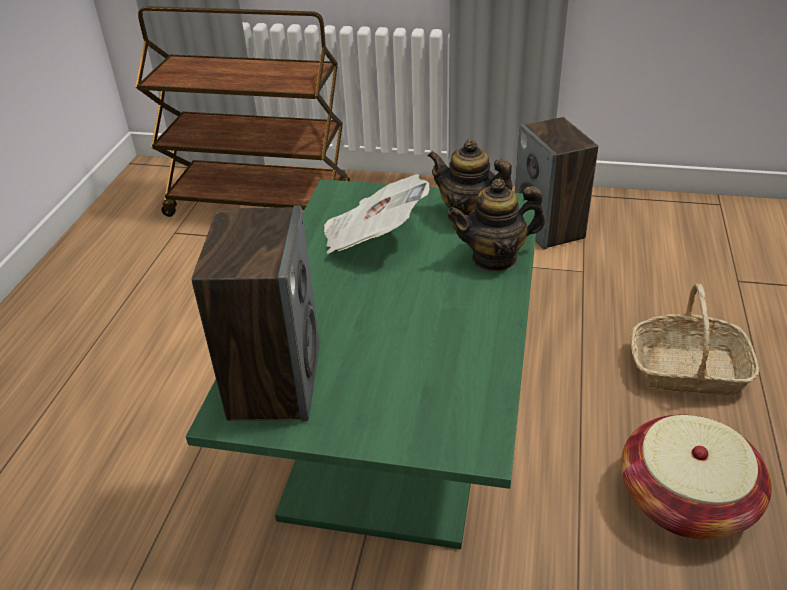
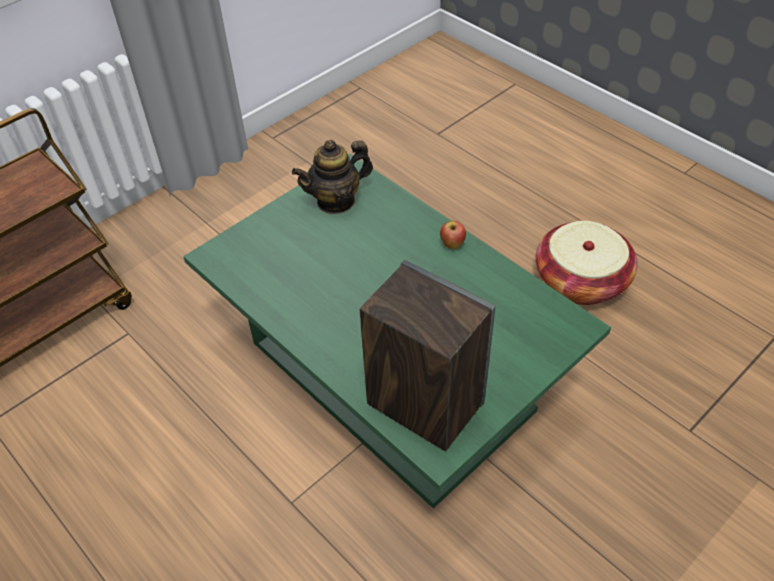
camera: 55 degrees left, 10 degrees up
newspaper [324,174,429,254] -> none
teapot [448,179,545,272] -> none
speaker [515,117,598,250] -> none
basket [630,283,759,396] -> none
none -> apple [440,221,466,249]

